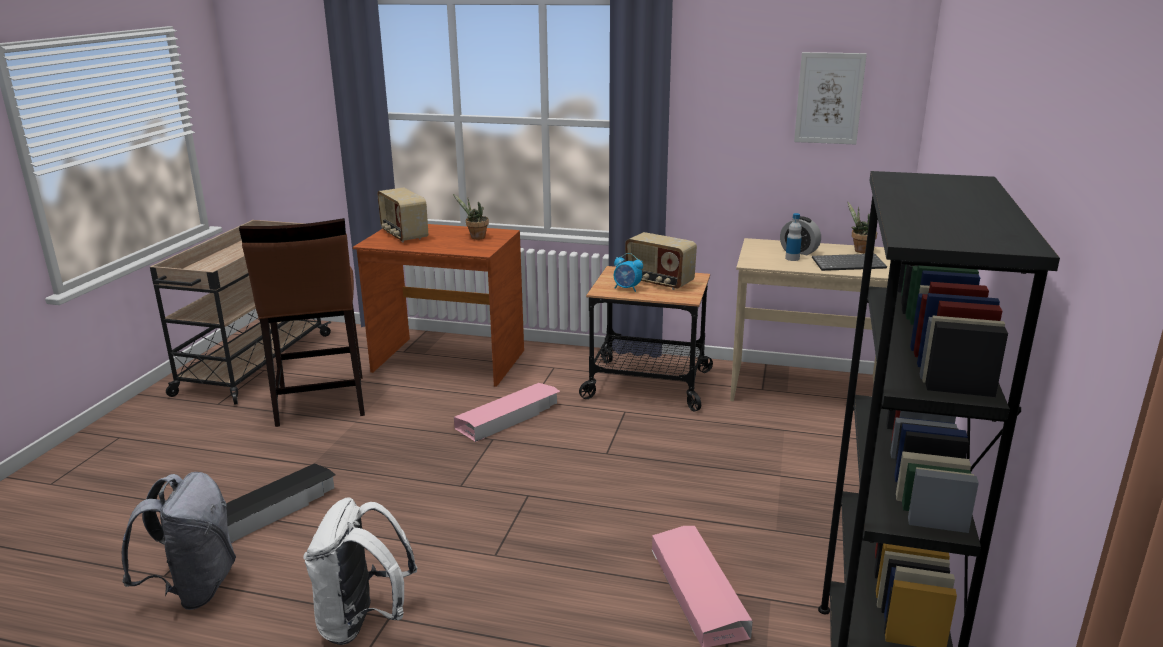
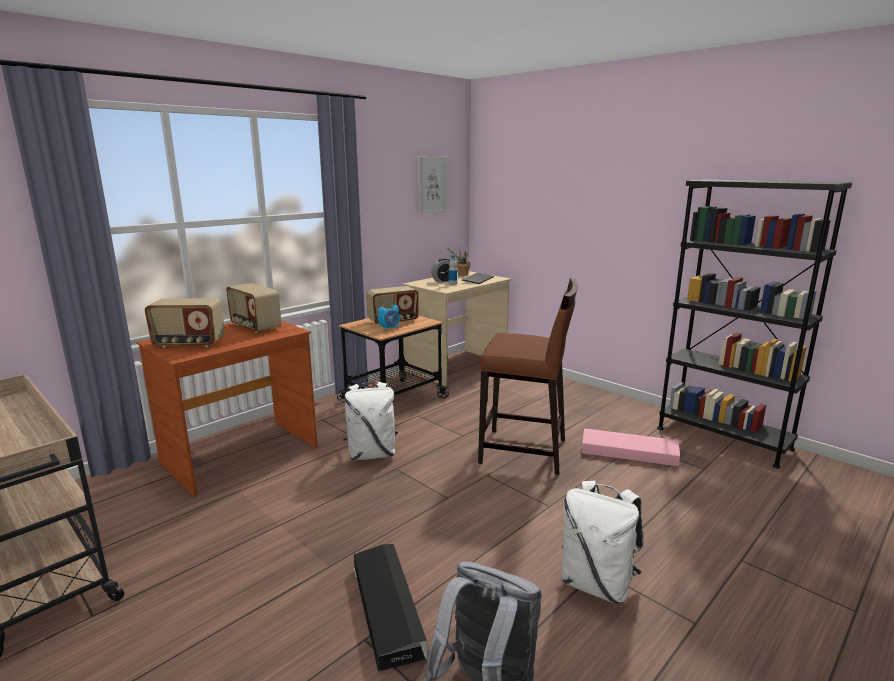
camera: 60 degrees left, 5 degrees down
brown stool [239,218,365,427] -> brown stool moved to [478,278,578,475]
potted plant [453,194,489,239] -> radio [226,283,281,333]
pink storage box [454,383,560,442] -> white backpack [343,382,398,460]

